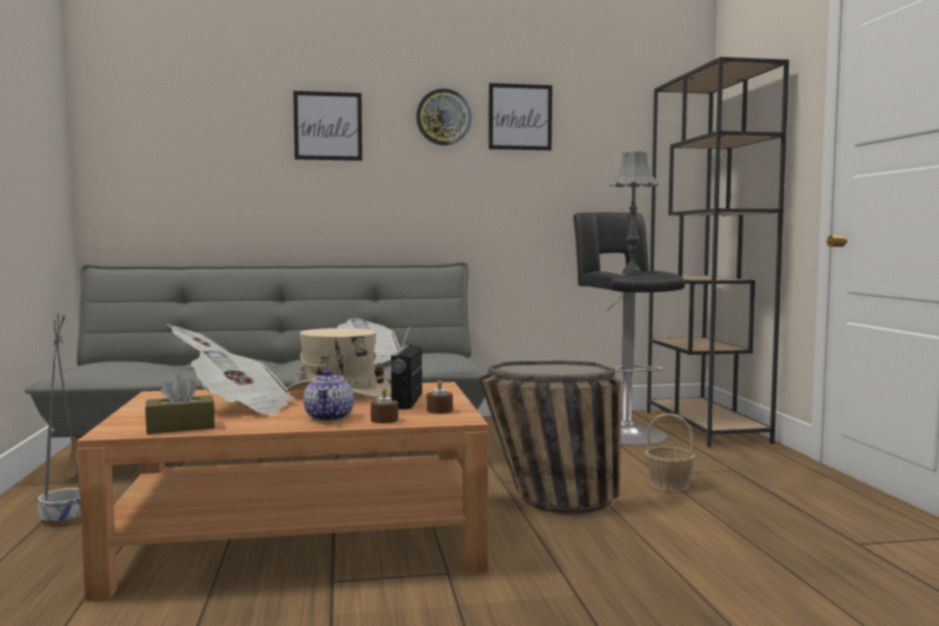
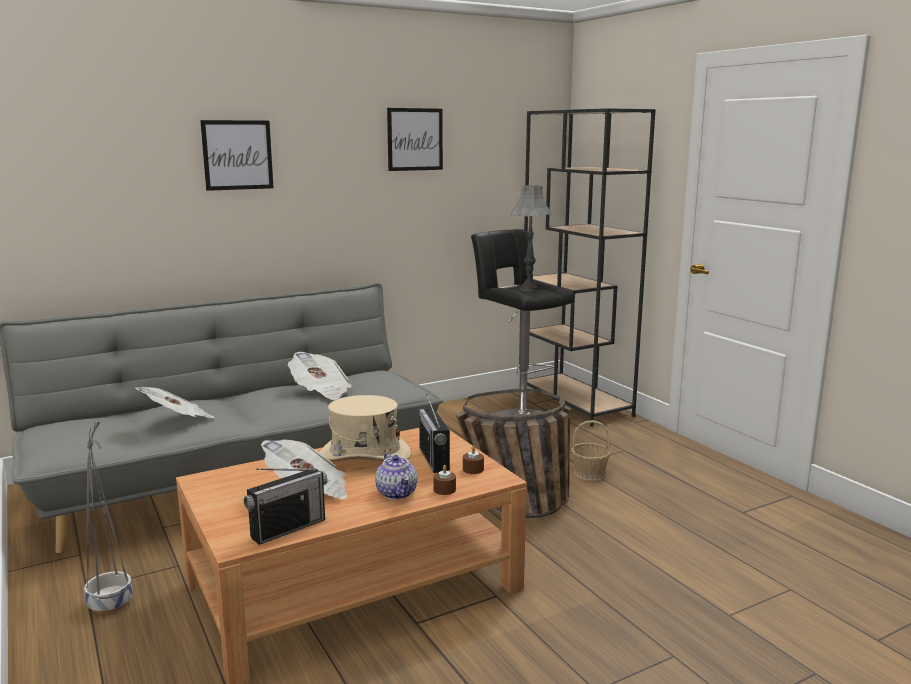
camera: 20 degrees left, 10 degrees up
brown tissue box [145,374,215,434] -> radio [244,468,328,545]
wall clock [416,89,472,145] -> none

